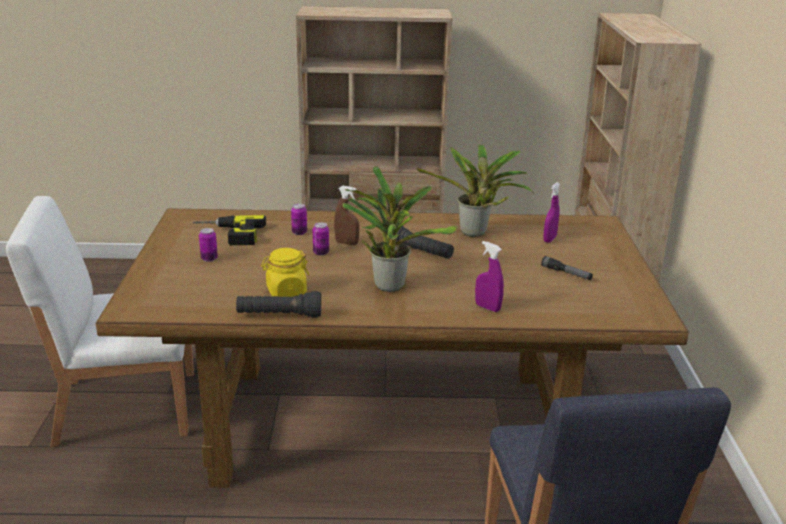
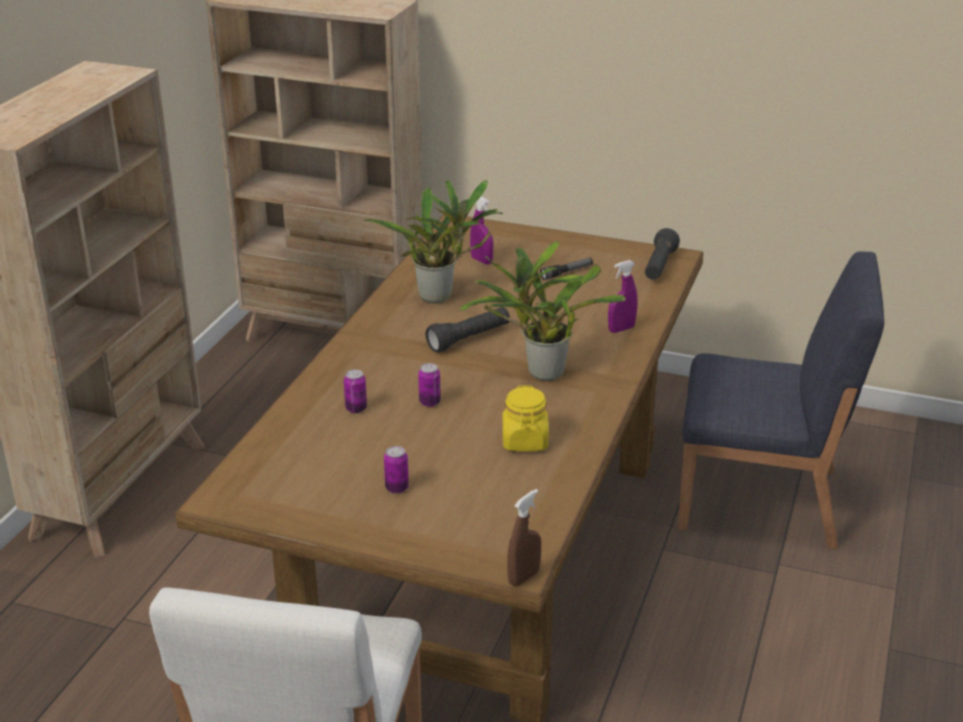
camera: 70 degrees left, 5 degrees up
power drill [193,215,266,245] -> none
black flashlight [236,291,321,318] -> black flashlight moved to [645,228,680,280]
brown spray bottle [334,186,359,245] -> brown spray bottle moved to [507,489,541,586]

